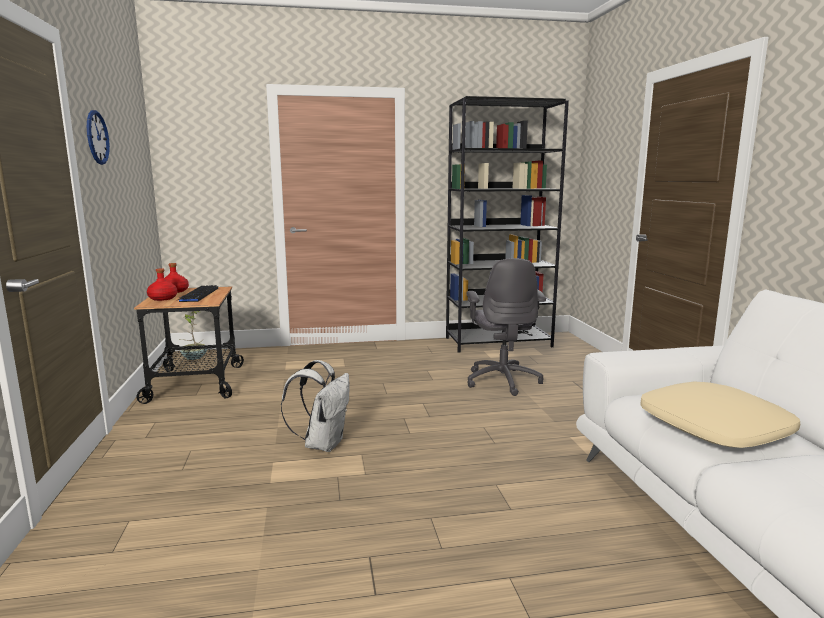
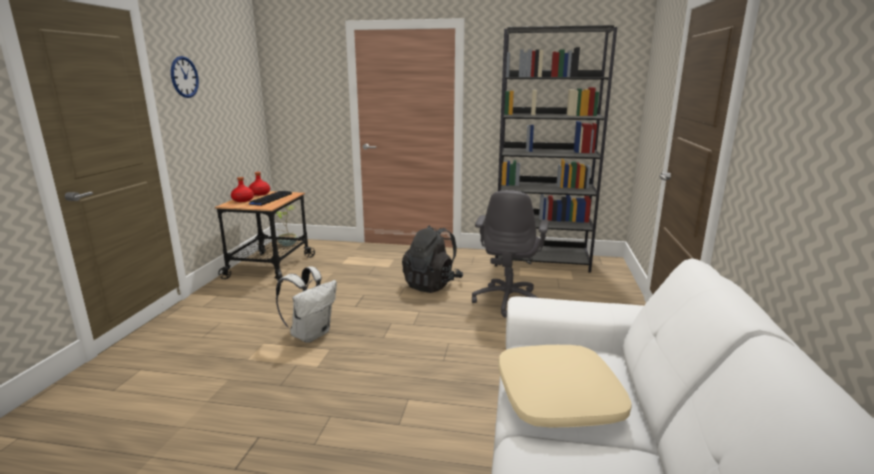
camera: 20 degrees right, 5 degrees up
none -> black backpack [402,225,463,293]

